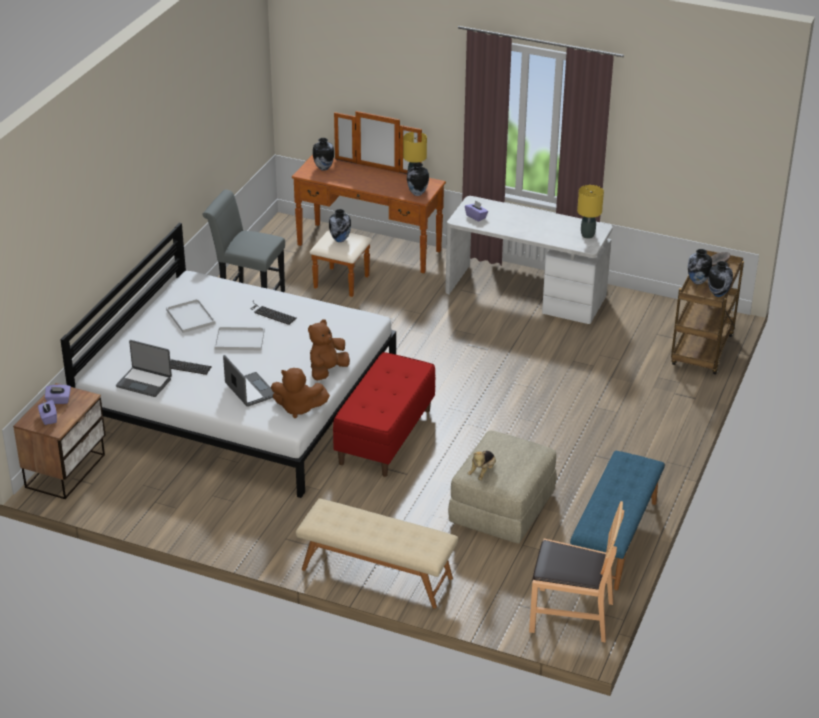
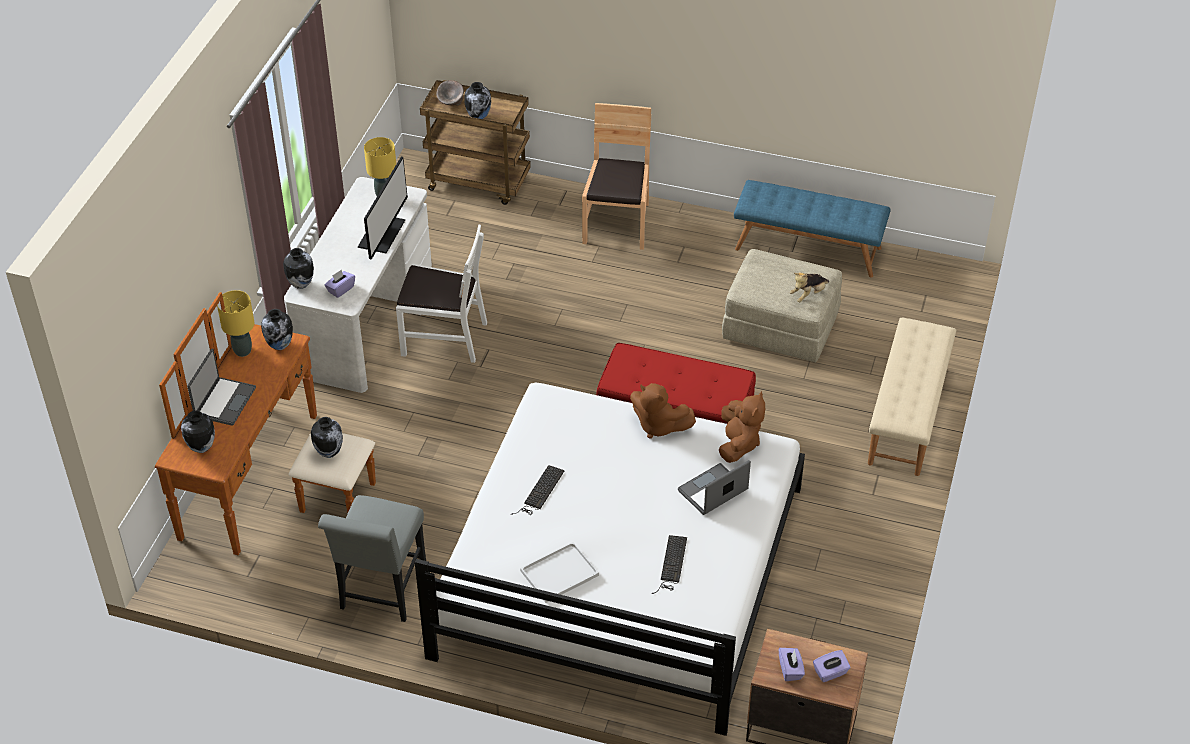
camera: 95 degrees left, 10 degrees up
laptop [116,340,172,397] -> laptop moved to [187,349,256,426]
white tray [214,327,264,350] -> none
plush toy [468,450,496,480] -> plush toy turned 120 degrees clockwise [790,272,829,302]
brown chair [529,501,624,643] -> brown chair moved to [582,103,651,250]
vase [708,261,733,297] -> vase moved to [283,248,314,289]
none -> monitor [358,157,408,260]
none -> white chair [396,224,487,363]

